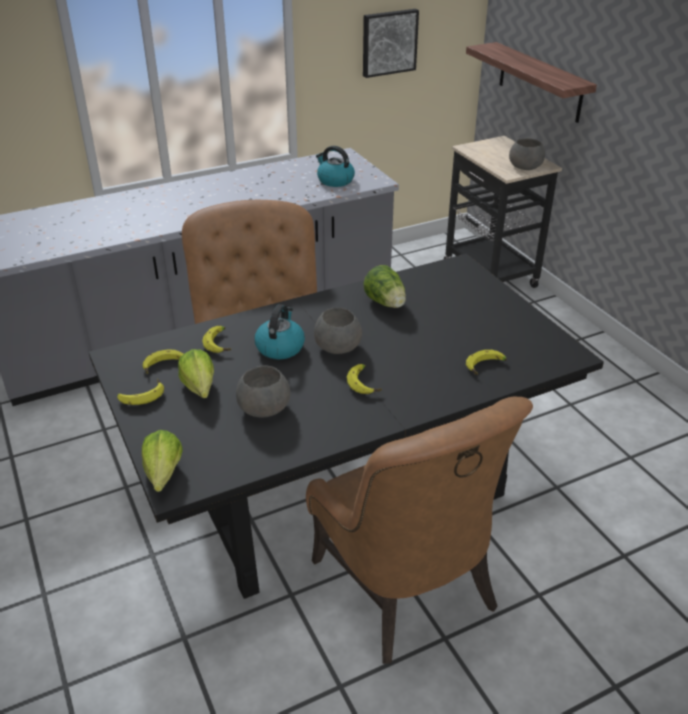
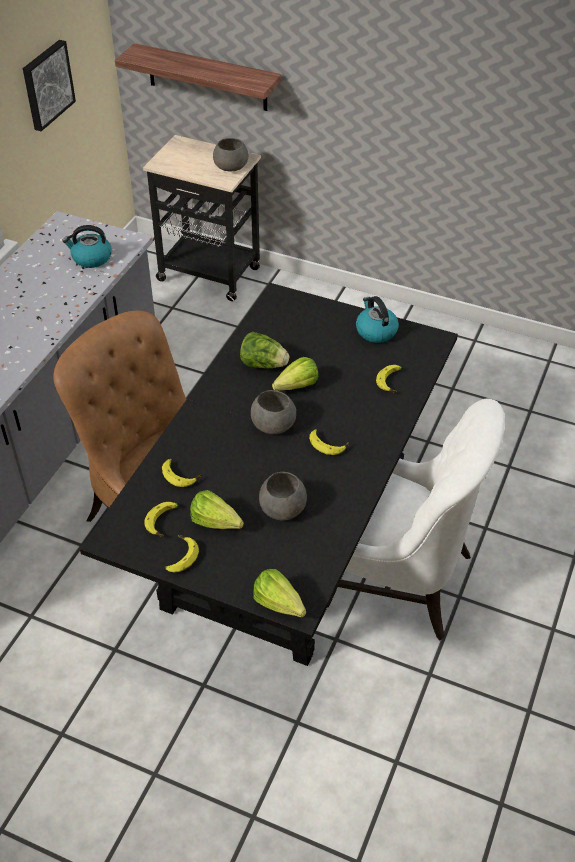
camera: 40 degrees left, 10 degrees up
kettle [254,304,305,359] -> kettle moved to [356,296,399,343]
brown chair [306,397,533,664] -> white chair [328,398,505,640]
none -> lettuce [272,357,318,391]

